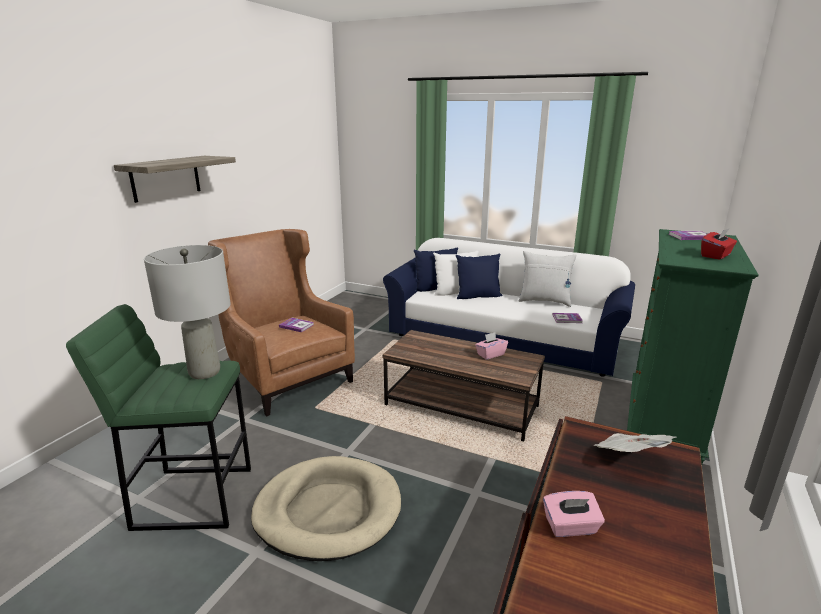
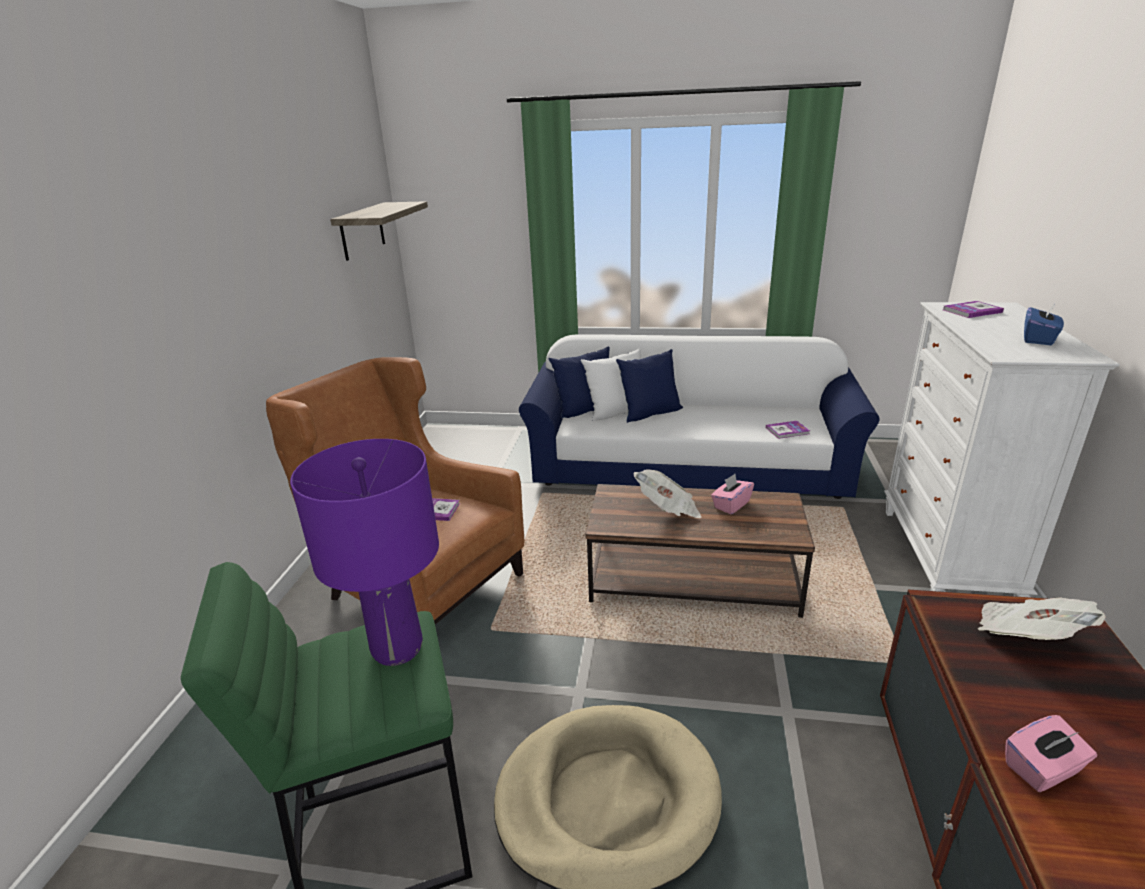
camera: 15 degrees left, 5 degrees up
shelf [114,156,236,203] -> shelf moved to [330,201,428,261]
grey table lamp [144,245,231,379] -> purple table lamp [290,439,439,666]
grey pillow [519,251,576,307] -> none
green dresser [627,229,759,464] -> white dresser [884,302,1120,598]
red tissue box [701,228,737,260] -> blue tissue box [1024,303,1064,345]
none -> newspaper [634,469,702,518]

